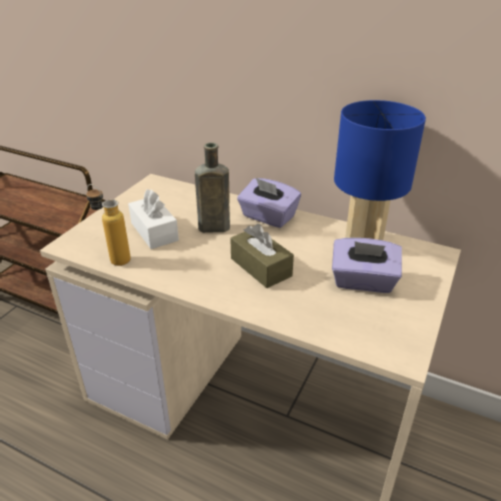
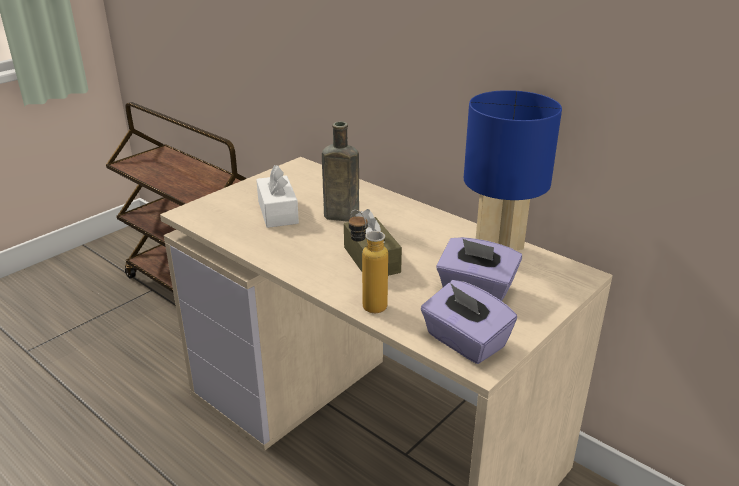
camera: 15 degrees right, 5 degrees down
bottle [86,184,131,266] -> bottle moved to [349,210,388,313]
purple tissue box [237,178,301,228] -> purple tissue box moved to [421,280,517,364]

